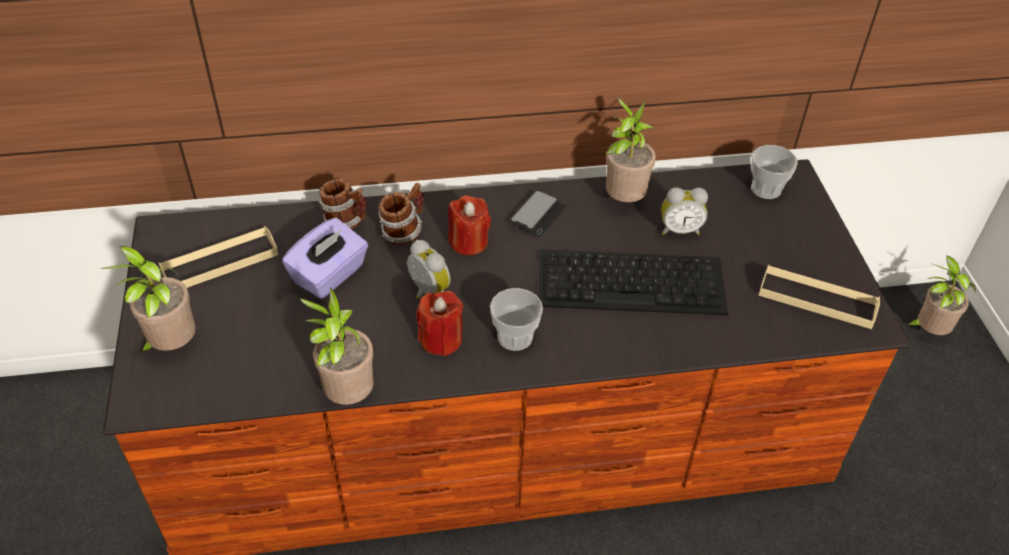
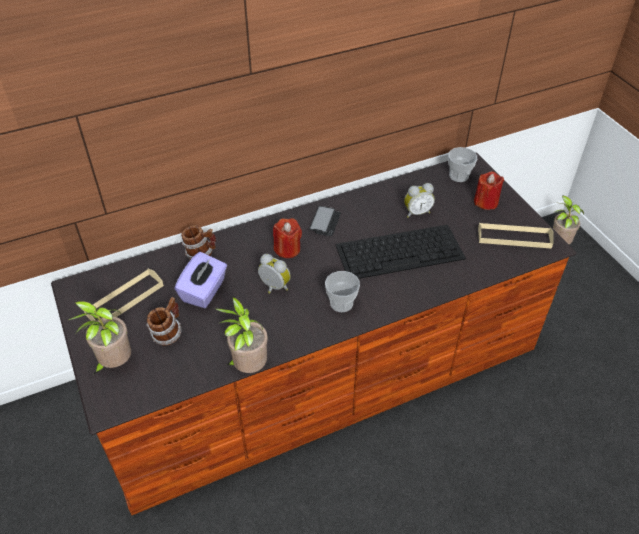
camera: 15 degrees left, 0 degrees up
mug [378,183,424,245] -> mug moved to [146,297,182,345]
red candle [417,291,463,356] -> red candle moved to [474,171,504,210]
potted plant [606,98,656,202] -> none

